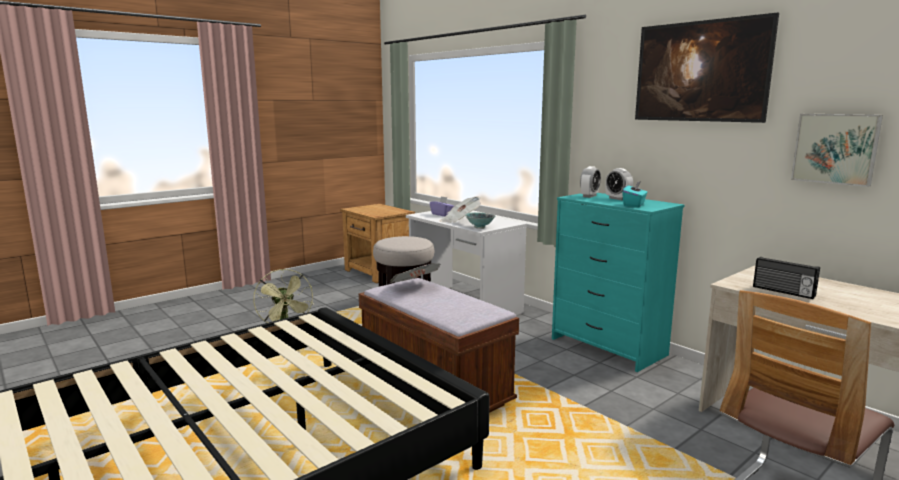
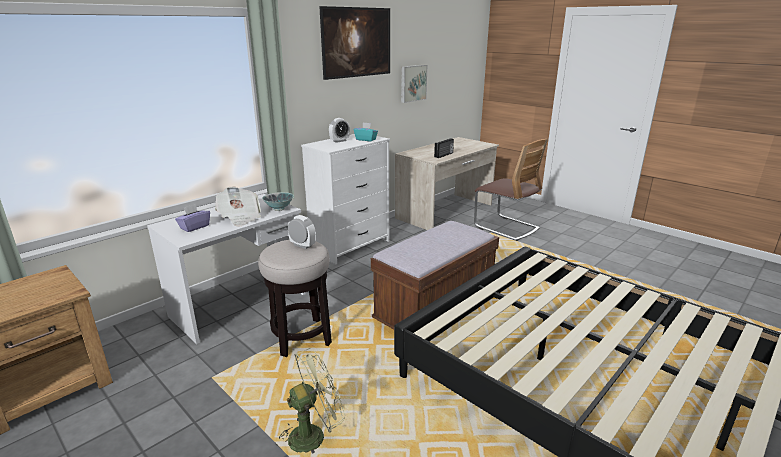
camera: 95 degrees left, 10 degrees up
newspaper [389,263,441,283] -> none
turquoise dresser [552,193,684,372] -> white dresser [301,134,390,264]
alarm clock [580,166,601,198] -> alarm clock moved to [288,215,316,249]

